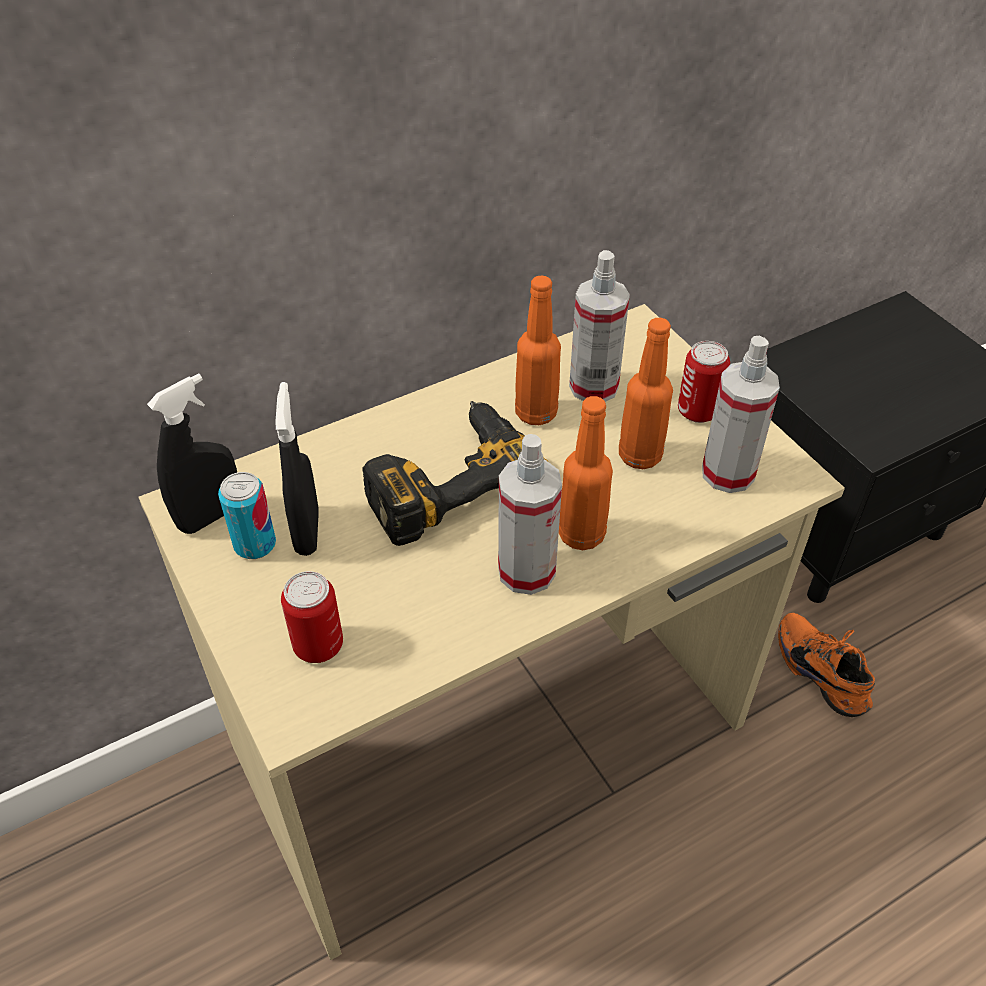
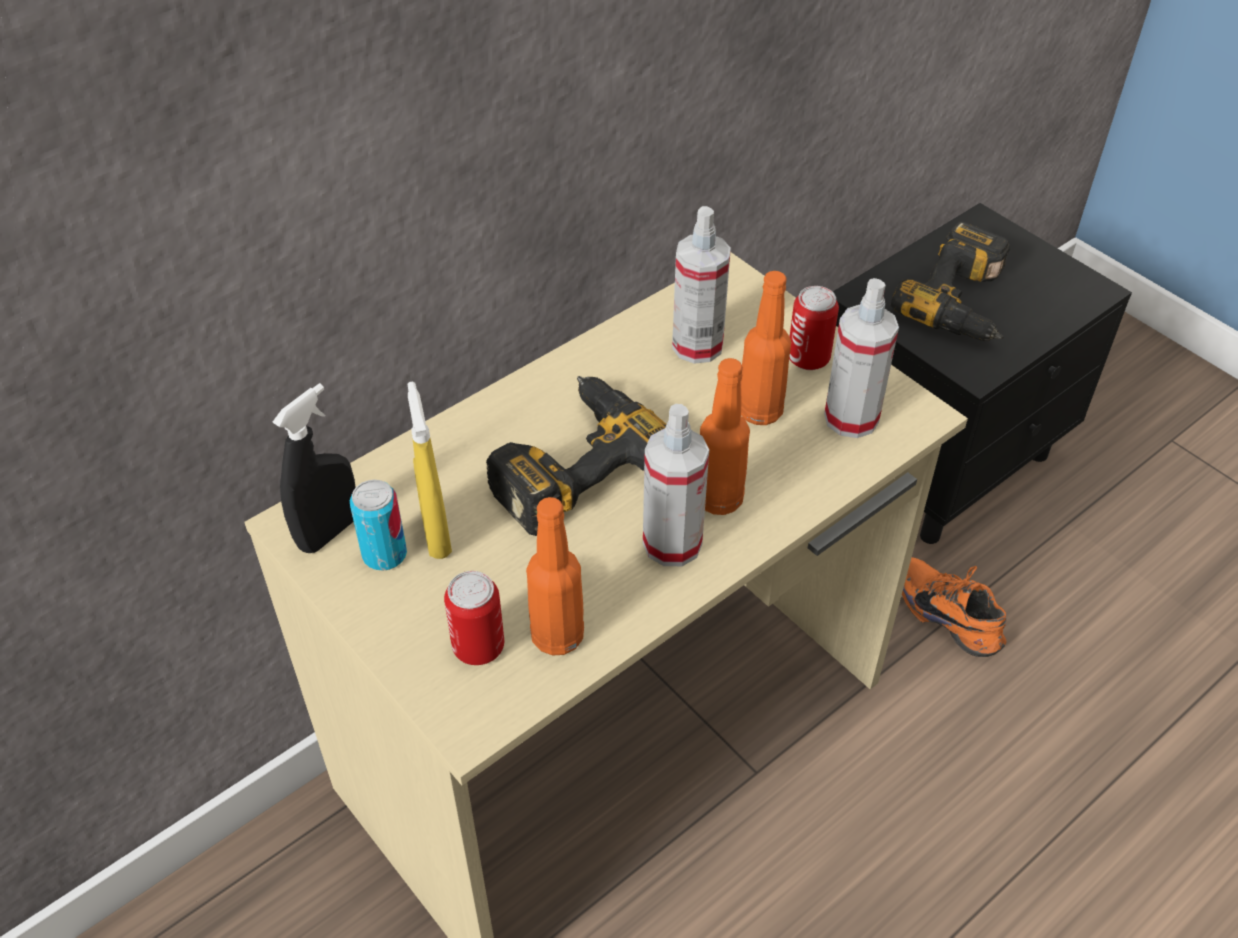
camera: 10 degrees left, 0 degrees up
black spray bottle [276,382,319,556] -> yellow spray bottle [407,381,452,559]
orange bottle [515,275,561,425] -> orange bottle moved to [526,497,584,656]
none -> power drill [891,222,1010,341]

